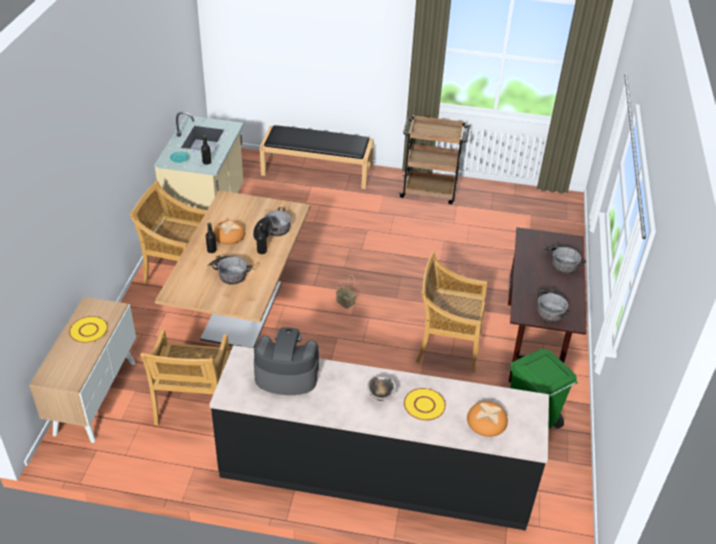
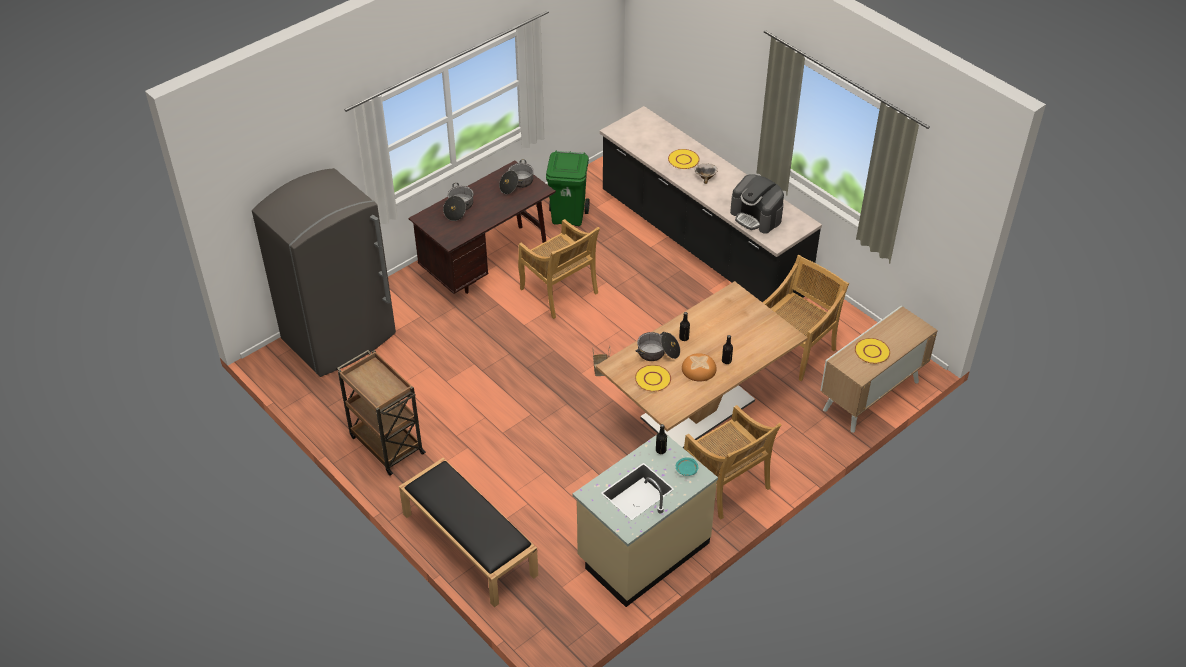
camera: 140 degrees left, 5 degrees up
cooking pot [207,255,252,285] -> none
bread [467,401,508,437] -> none
none -> grey fridge [252,168,396,377]
none -> yellow plate [635,365,671,392]

